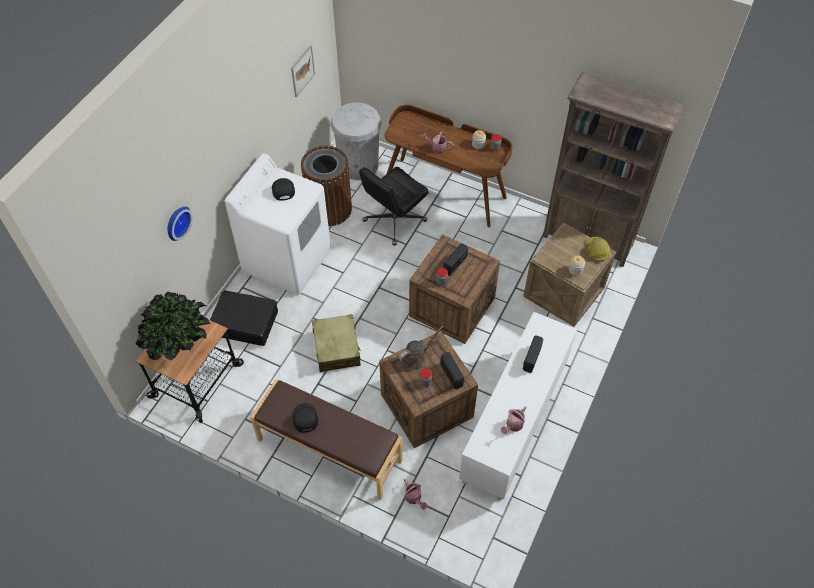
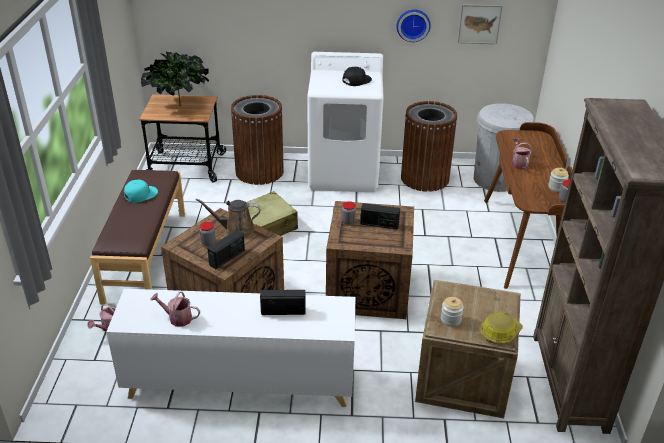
camera: 65 degrees right, 20 degrees down
wall clock [167,206,193,241] -> wall clock moved to [397,10,431,42]
black suitcase [210,290,278,346] -> brown trash can [231,95,284,185]
black cap [292,403,318,433] -> turquoise cap [124,180,158,203]
black office chair [359,167,429,246] -> none
brown watering can [398,326,444,370] -> brown watering can turned 150 degrees clockwise [196,199,261,237]

